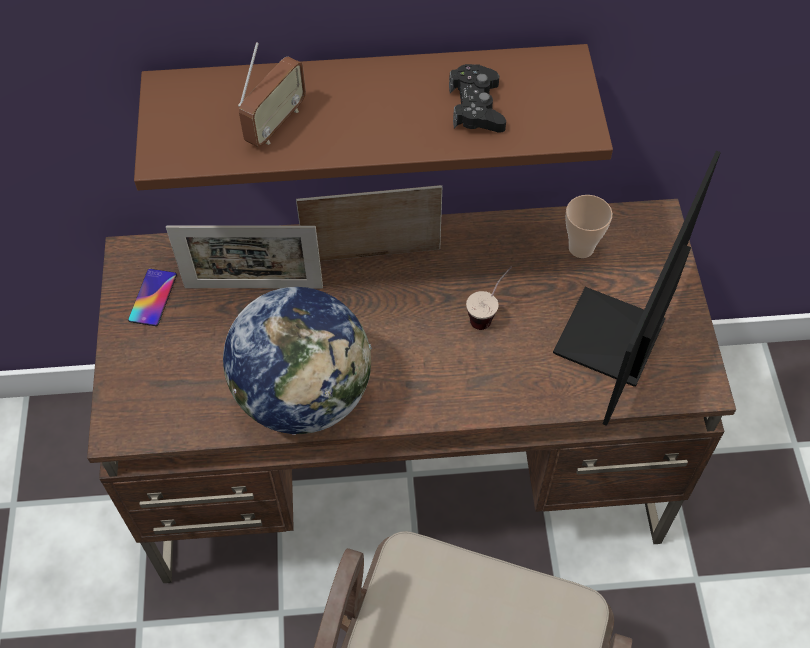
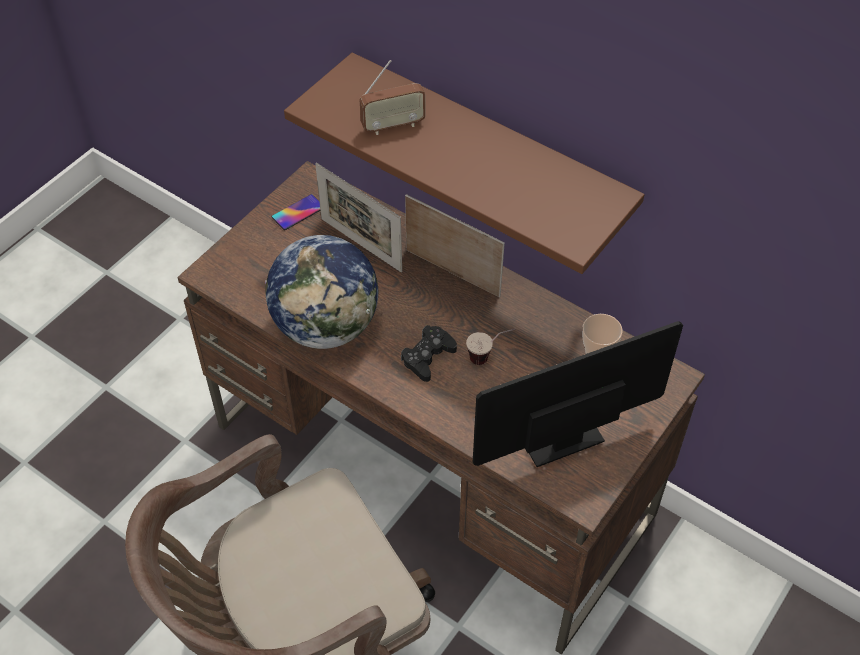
camera: 40 degrees right, 5 degrees down
black game controller [449,64,506,133] -> black game controller moved to [401,325,457,382]

